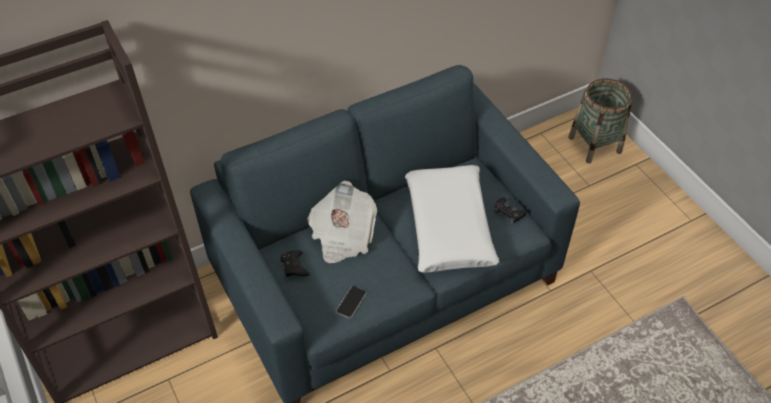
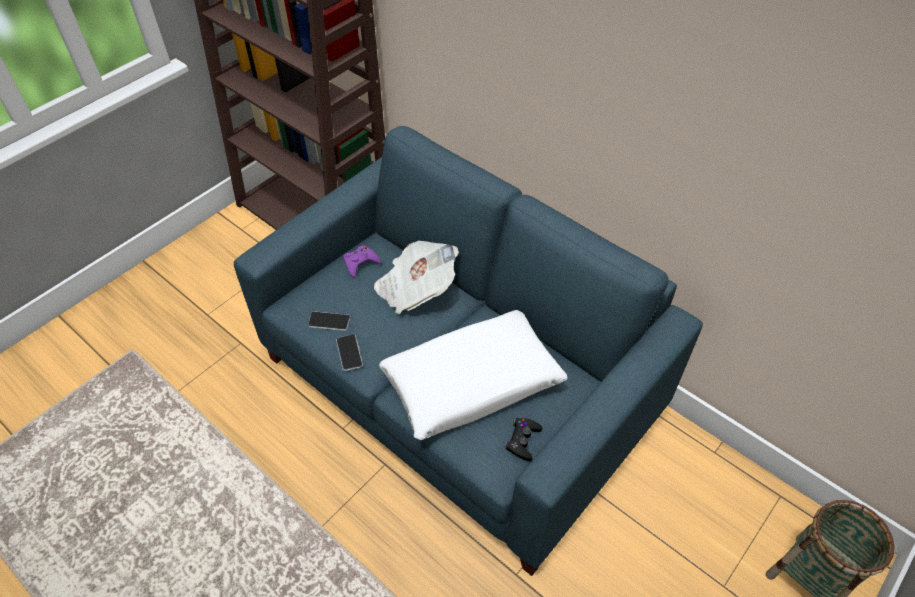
camera: 70 degrees right, 0 degrees up
black game controller [280,250,310,277] -> purple game controller [343,245,381,278]
none -> phone [336,334,363,371]

